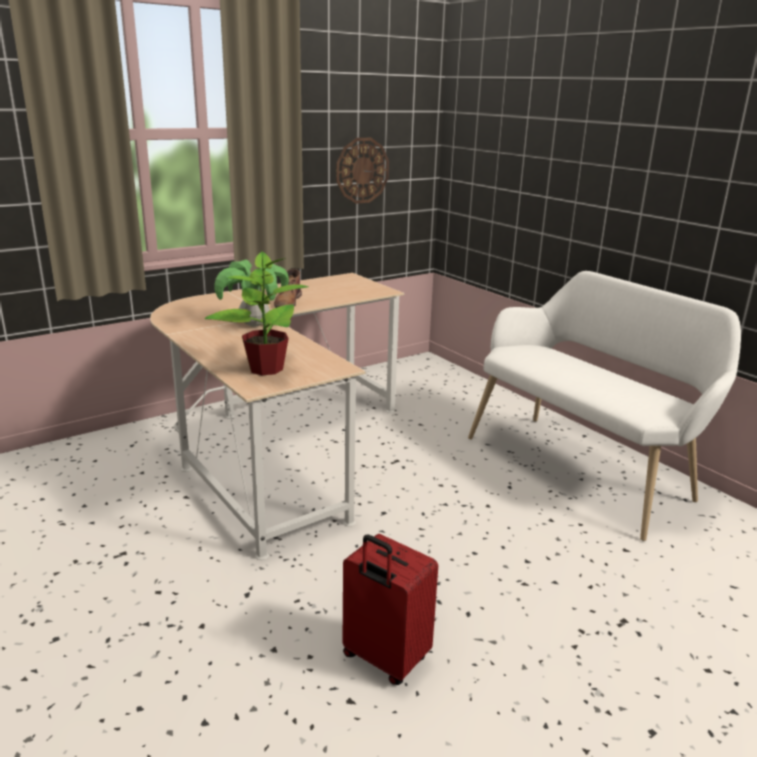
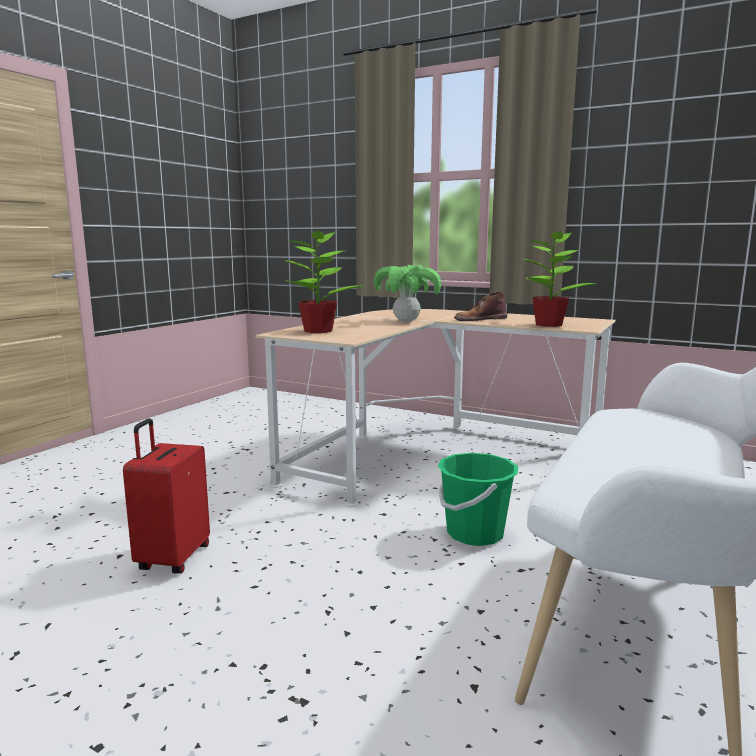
camera: 65 degrees right, 10 degrees down
wall clock [336,138,389,204] -> none
none -> green bucket [438,453,518,546]
none -> potted plant [523,226,598,327]

